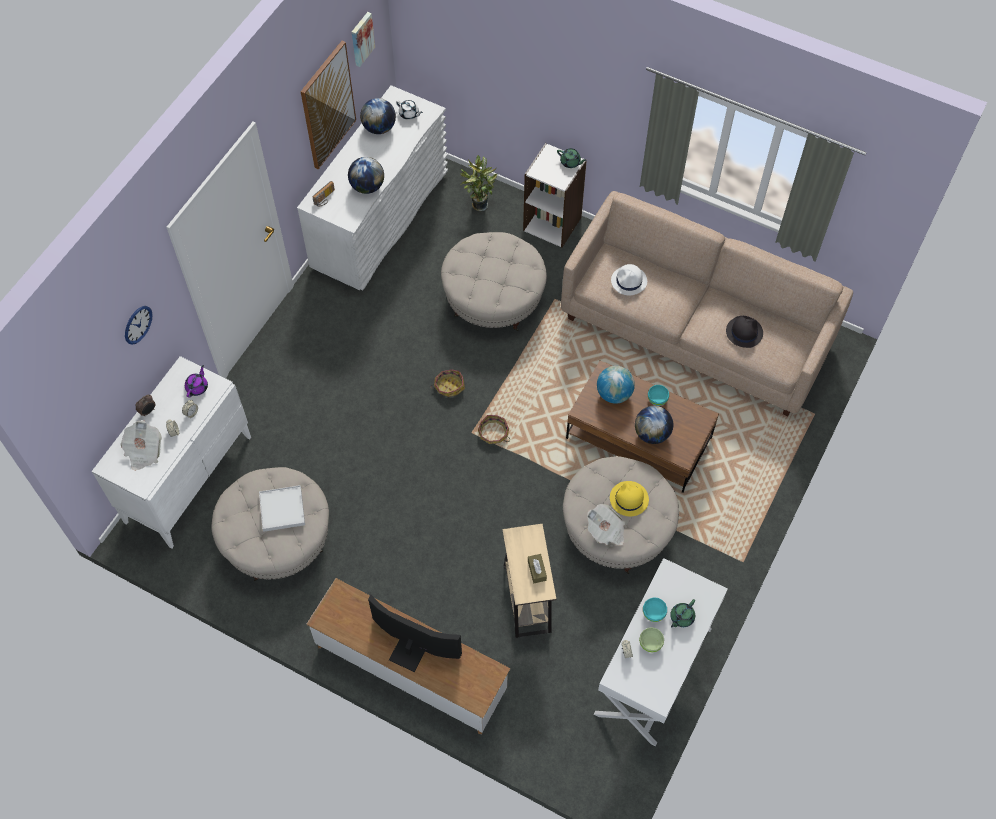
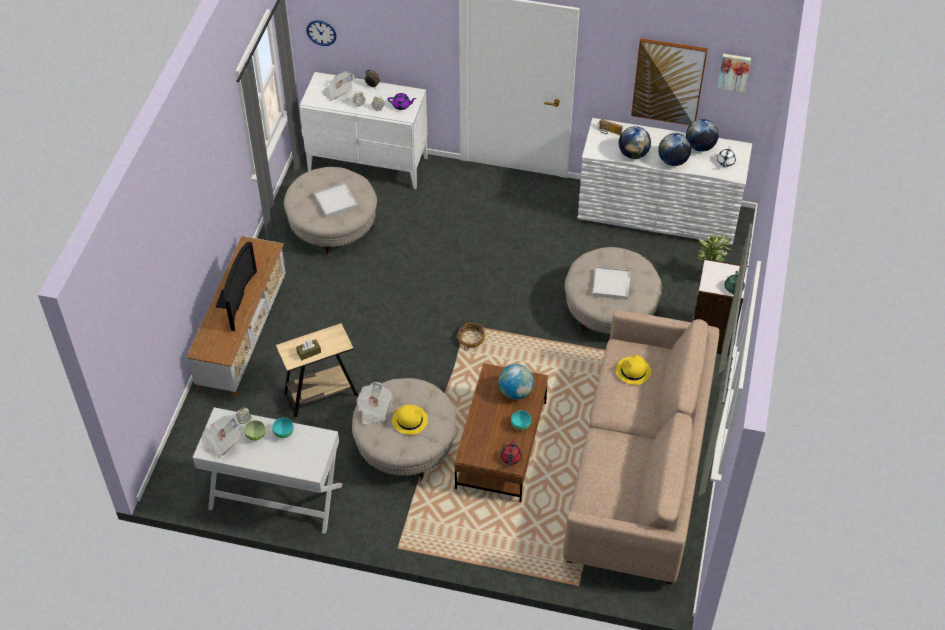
camera: 75 degrees right, 10 degrees down
wall clock [125,306,153,345] -> wall clock moved to [306,21,337,46]
basket [431,369,465,397] -> none
white hat [611,264,647,296] -> yellow hat [616,355,651,385]
globe [635,406,673,444] -> globe moved to [658,133,691,166]
green teapot [670,599,695,627] -> none
black hat [726,316,763,348] -> none
none -> newspaper [202,416,240,458]
none -> red teapot [501,439,522,466]
none -> white tray [593,266,631,300]

